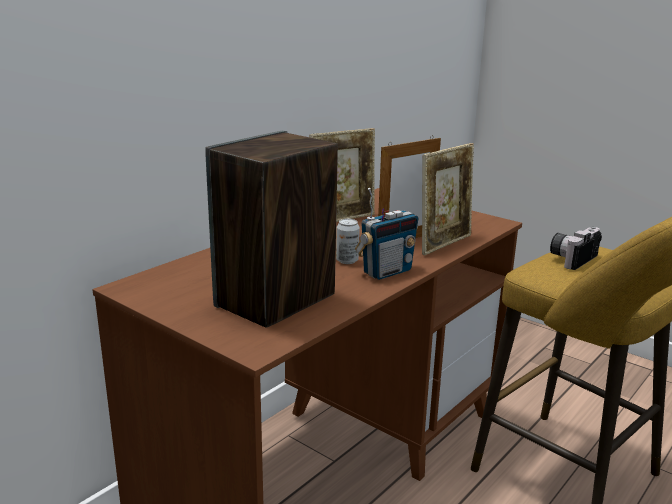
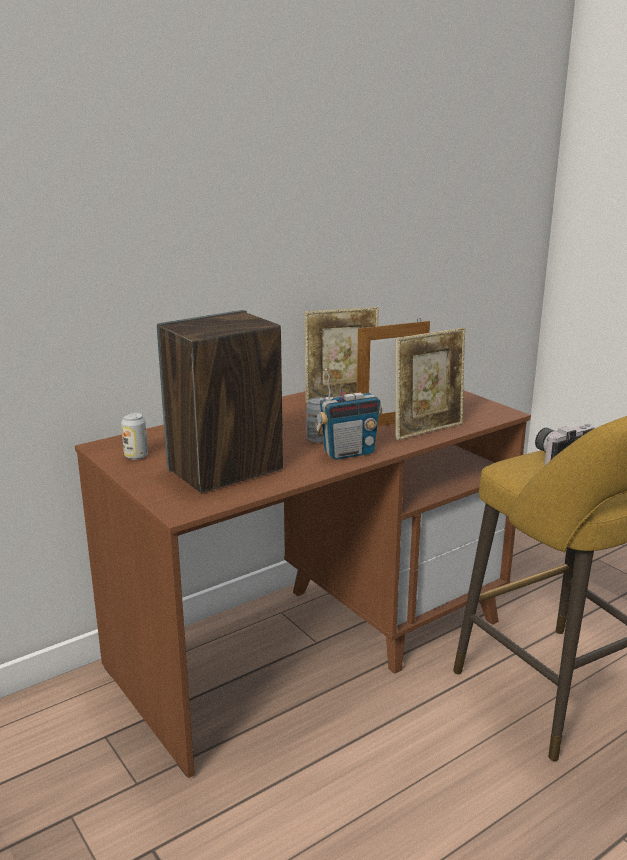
camera: 15 degrees right, 0 degrees up
none -> can [121,412,148,460]

